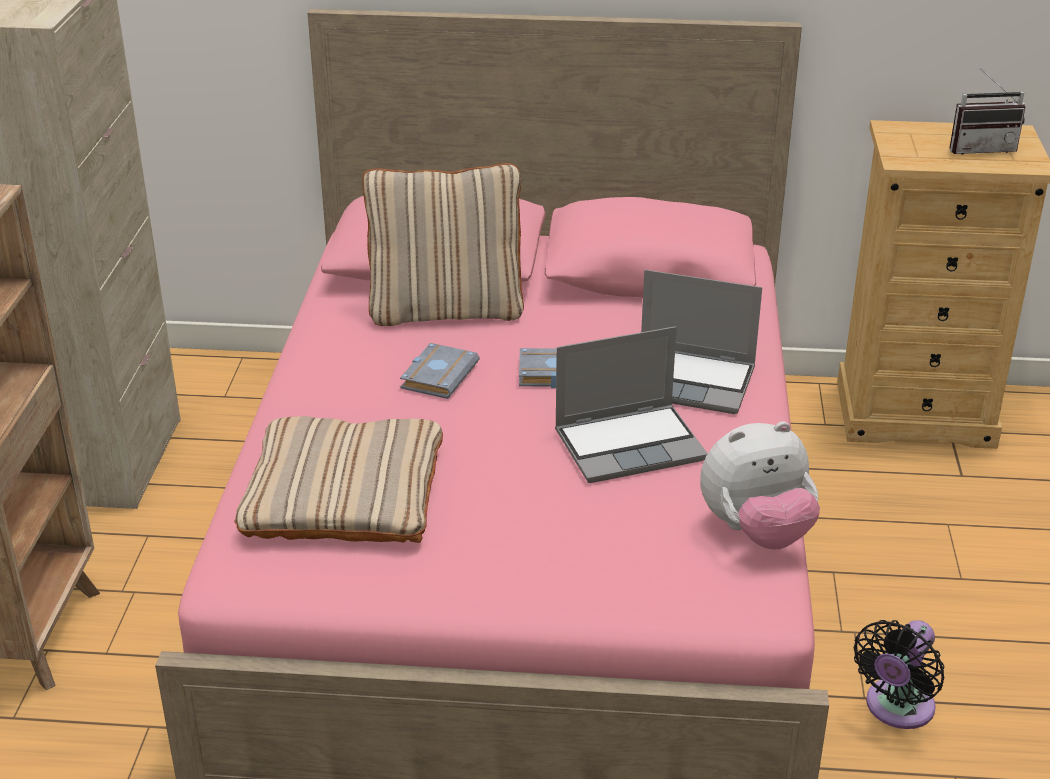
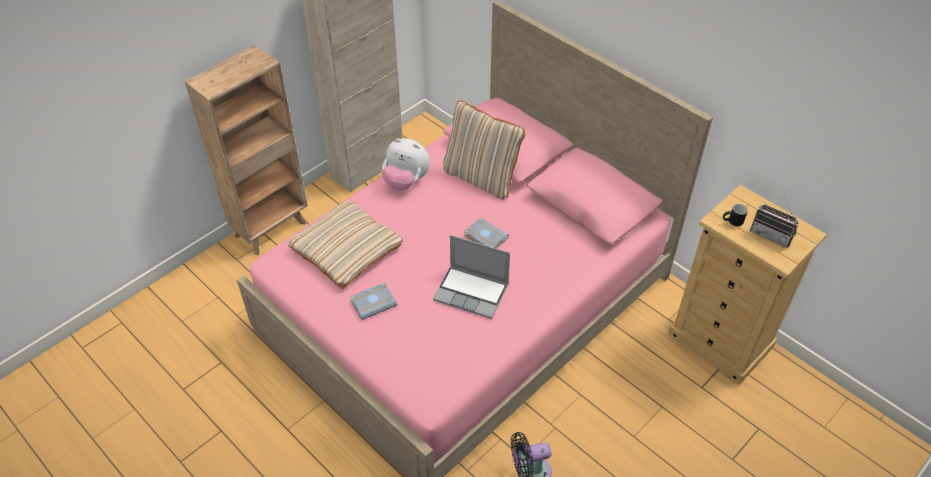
camera: 40 degrees right, 15 degrees up
grey book [400,343,479,399] -> grey book moved to [350,283,397,320]
laptop [641,270,762,414] -> none
plush toy [700,421,820,550] -> plush toy moved to [382,138,430,190]
none -> black mug [723,204,748,226]

